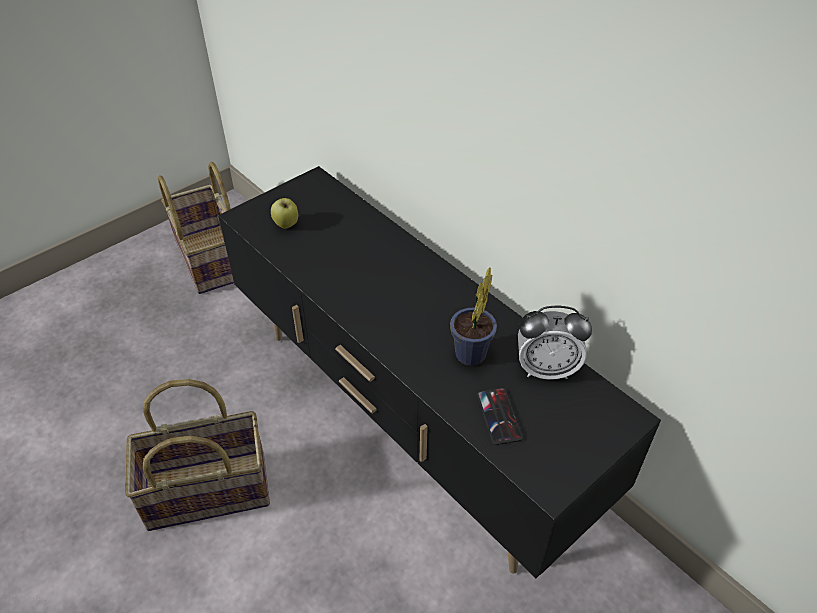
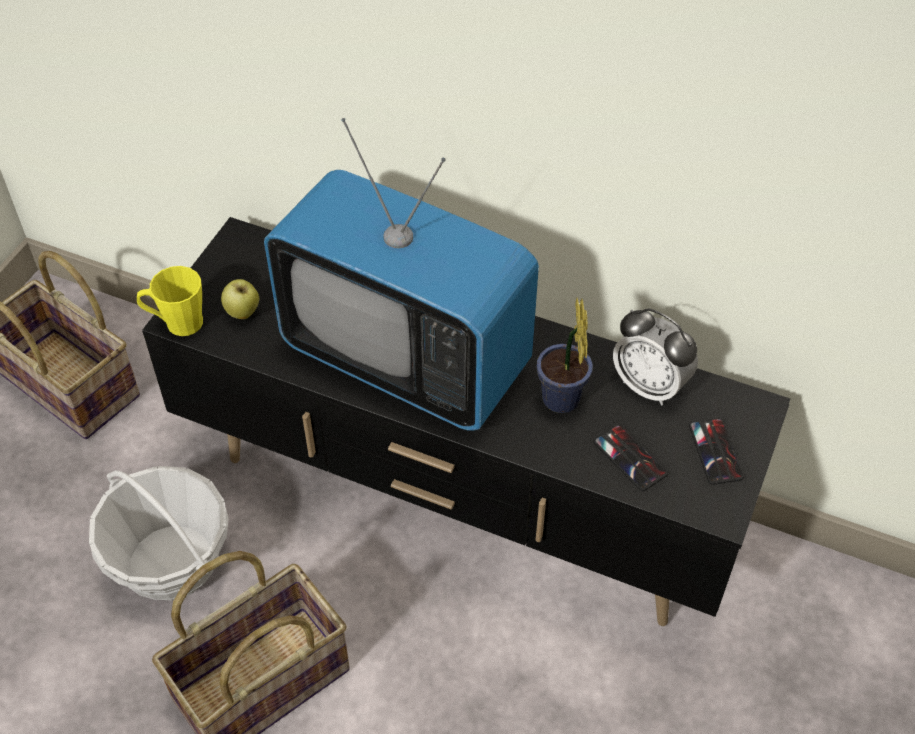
camera: 25 degrees left, 5 degrees up
alarm clock [518,306,592,380] -> alarm clock turned 60 degrees clockwise [613,308,698,406]
none -> basket [89,466,229,601]
none -> yellow mug [137,266,203,336]
none -> television [264,118,539,430]
none -> phone [689,418,744,485]

